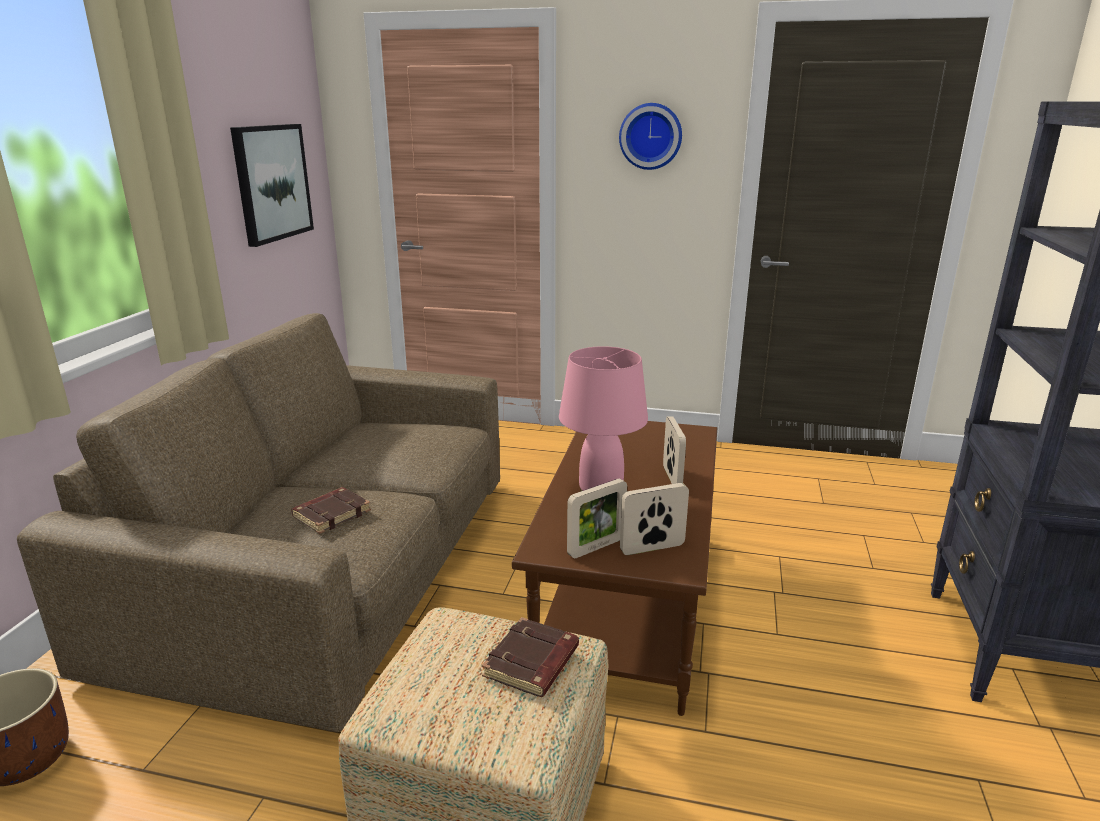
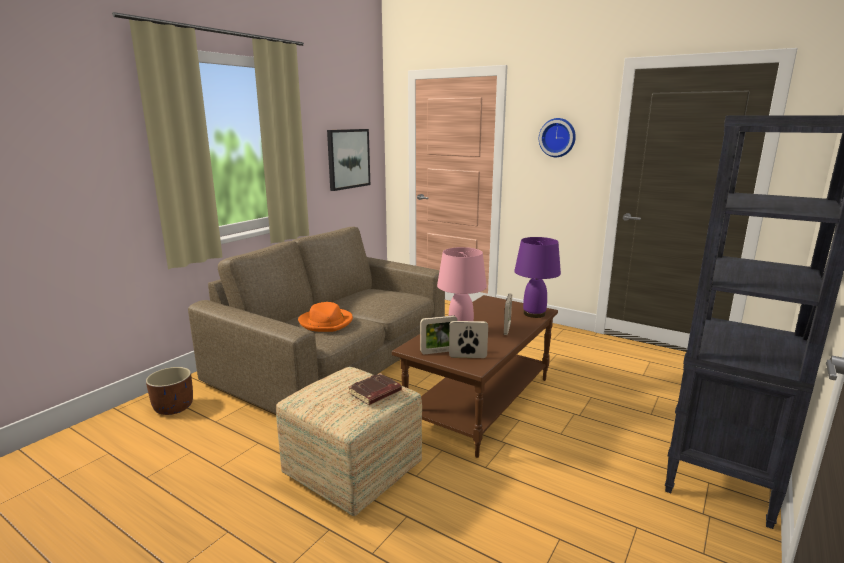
camera: 20 degrees right, 5 degrees down
brown book [291,487,371,534] -> orange hat [298,302,353,332]
none -> purple table lamp [514,237,561,318]

